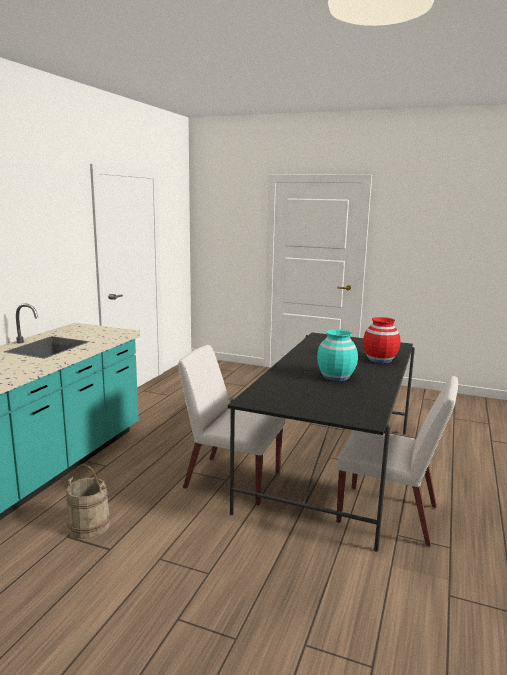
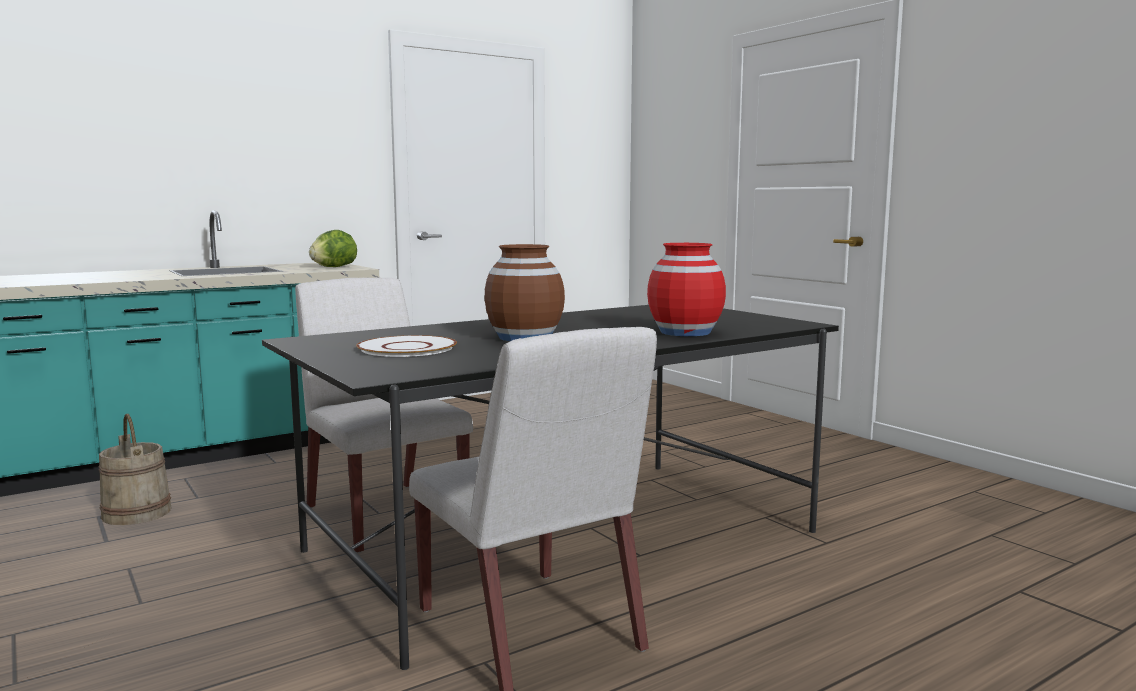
camera: 35 degrees right, 5 degrees down
turquoise vase [317,329,358,381] -> brown vase [485,244,565,341]
none -> lettuce [309,230,357,267]
none -> white plate [356,335,457,357]

